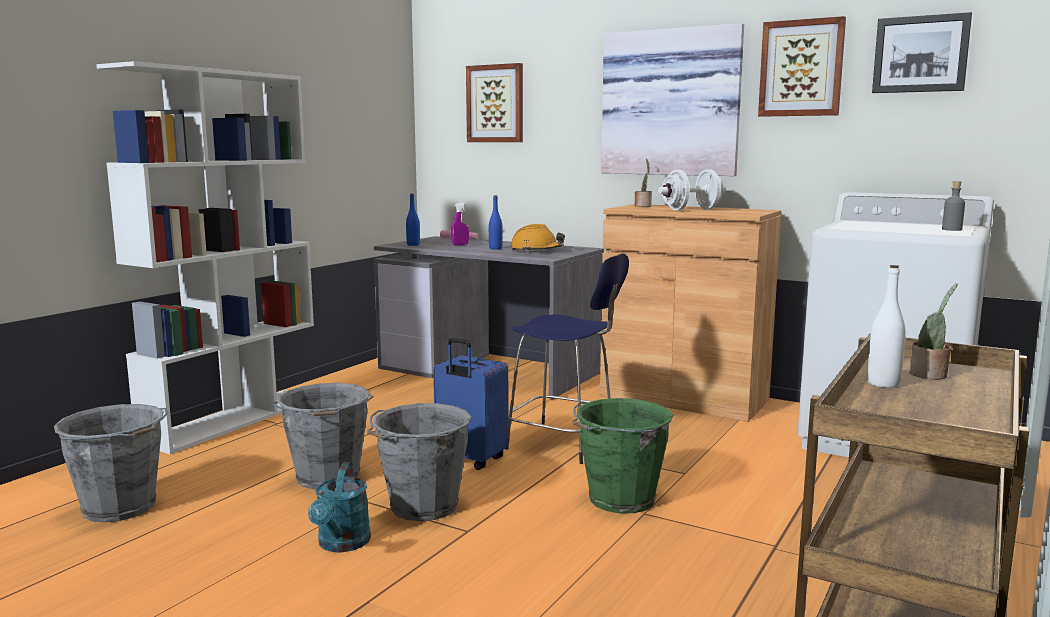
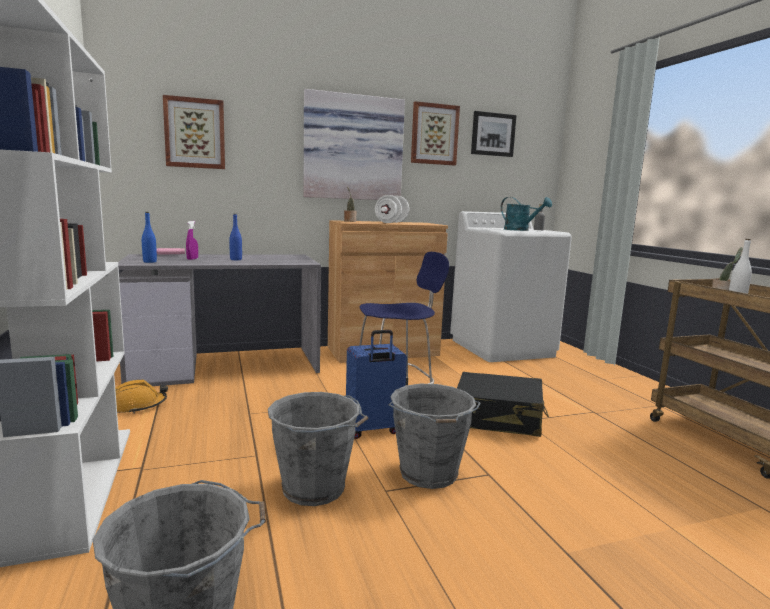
camera: 50 degrees left, 0 degrees up
turquoise watering can [308,462,371,553] -> turquoise watering can moved to [501,197,552,231]
orange hard hat [511,224,565,252] -> orange hard hat moved to [115,379,168,414]
green bucket [572,398,673,513] -> black suitcase [457,372,549,437]

